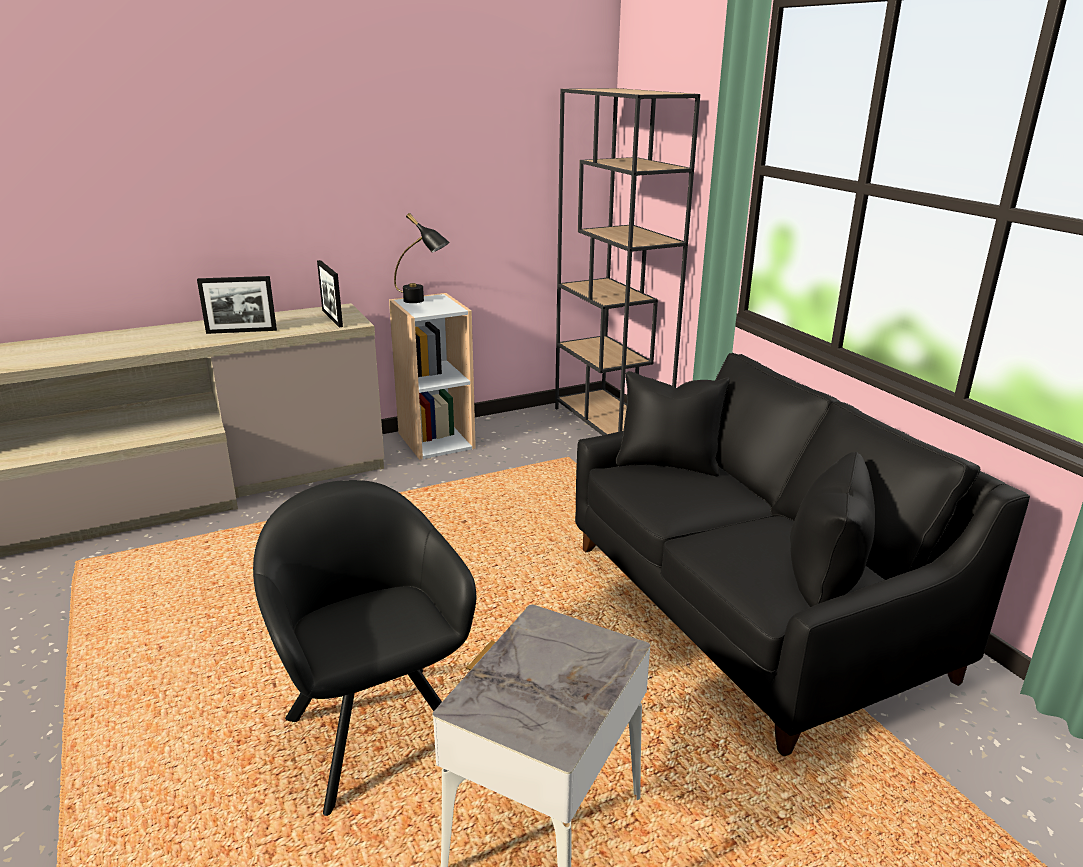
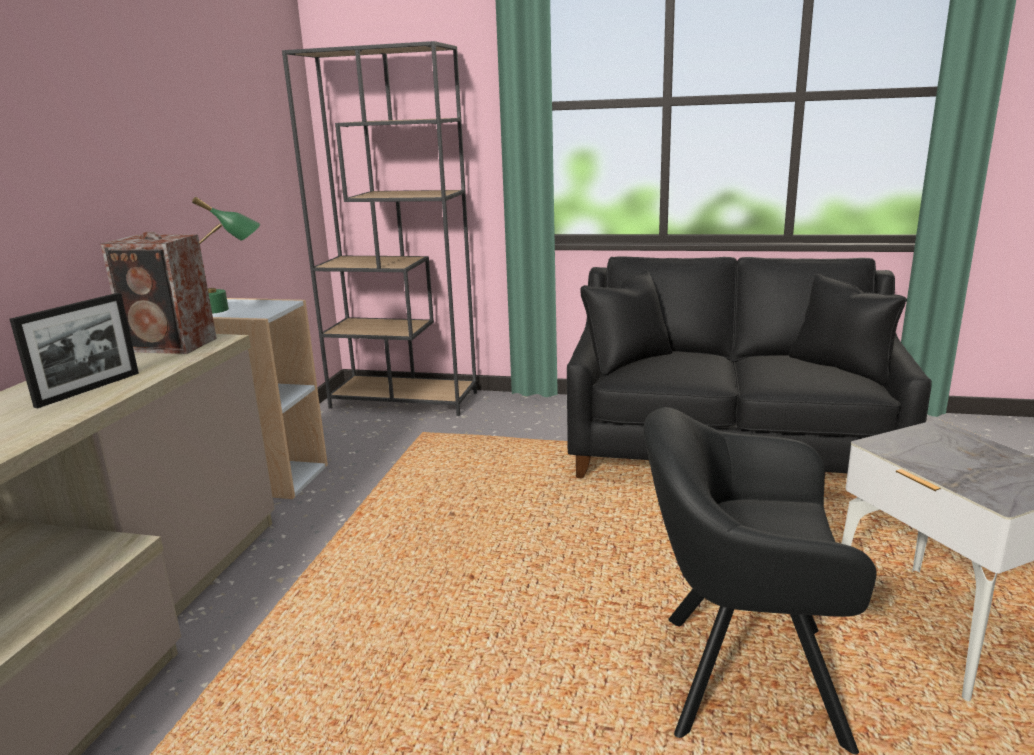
camera: 50 degrees left, 5 degrees down
picture frame [317,260,343,327] -> speaker [101,232,217,354]
black table lamp [394,213,449,303] -> green table lamp [192,197,260,314]

